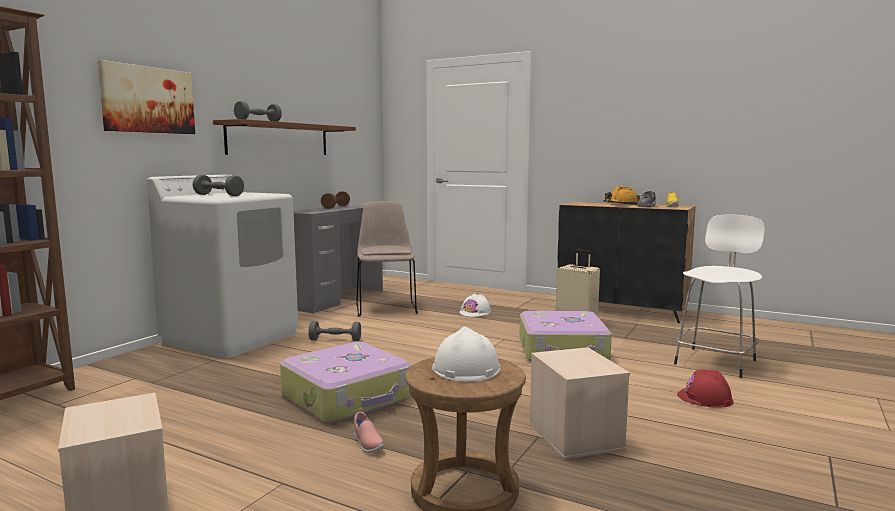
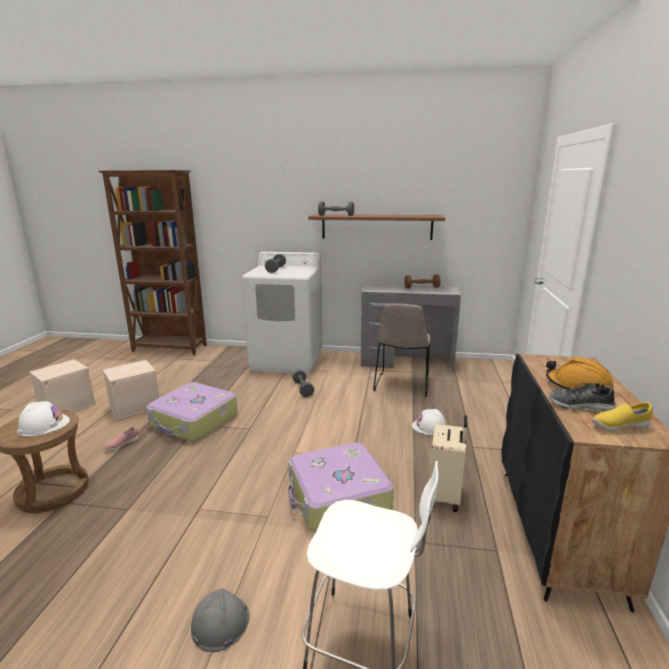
camera: 70 degrees right, 10 degrees up
picture [98,60,195,134] -> none
beige chair [356,201,418,316] -> beige chair turned 135 degrees clockwise [373,303,430,397]
beige storage box [529,347,630,459] -> beige storage box moved to [102,360,160,420]
red hard hat [677,369,734,408] -> grey hard hat [191,588,249,652]

